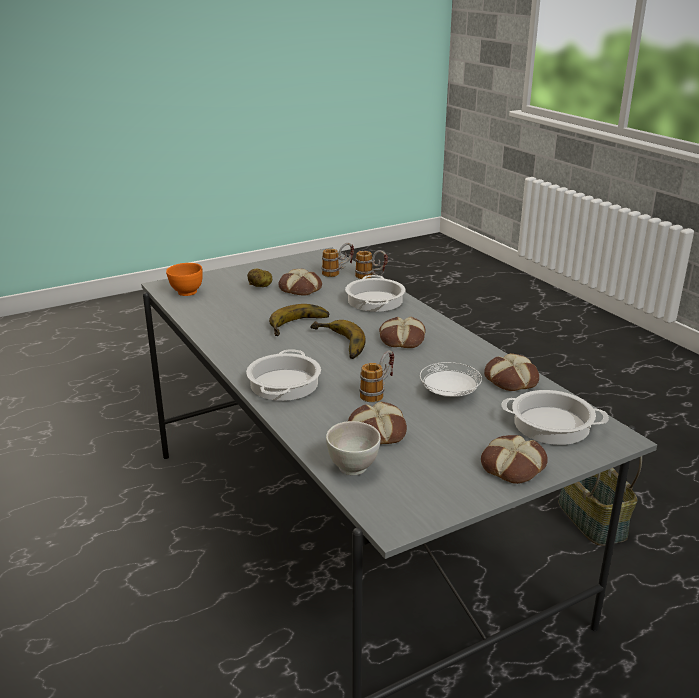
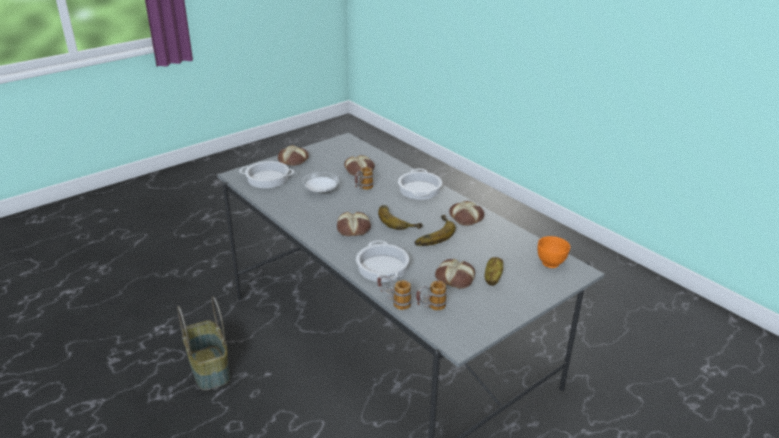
camera: 170 degrees right, 5 degrees up
white bowl [326,421,381,475] -> none
bread [484,353,539,391] -> bread moved to [449,201,484,226]

